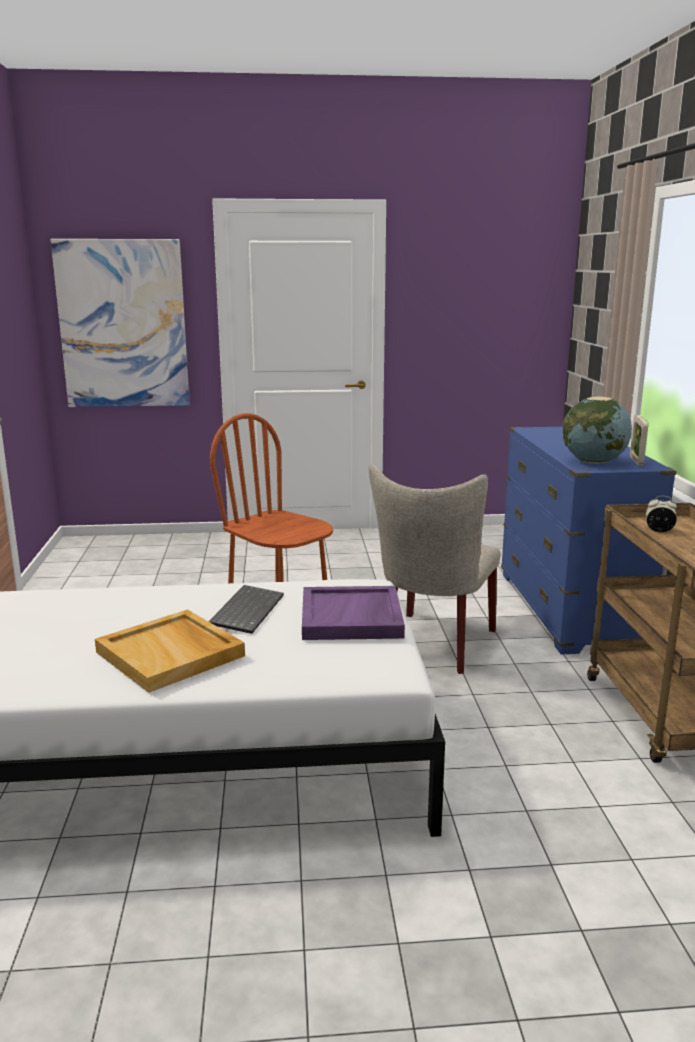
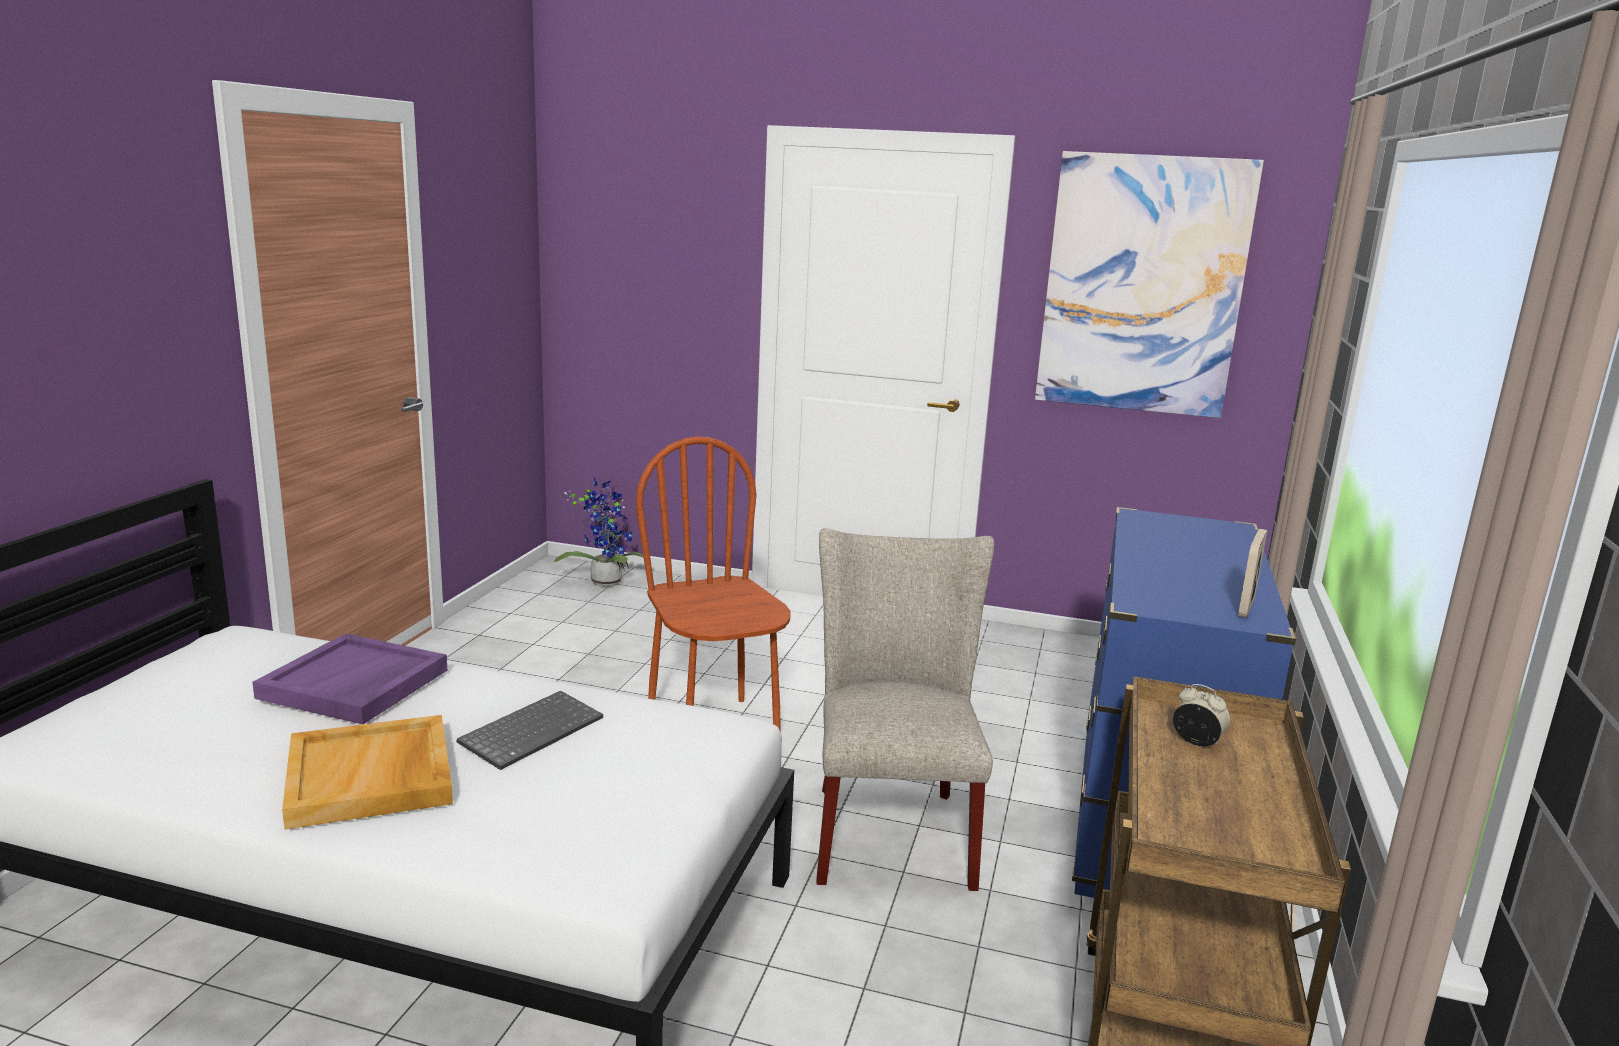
camera: 20 degrees right, 0 degrees up
picture [51,239,190,407] -> picture moved to [1035,151,1264,418]
purple tray [302,586,405,640] -> purple tray moved to [252,633,448,725]
beige chair [369,463,501,674] -> beige chair turned 135 degrees clockwise [817,528,994,891]
globe [563,397,632,464] -> none
none -> potted plant [554,477,644,587]

